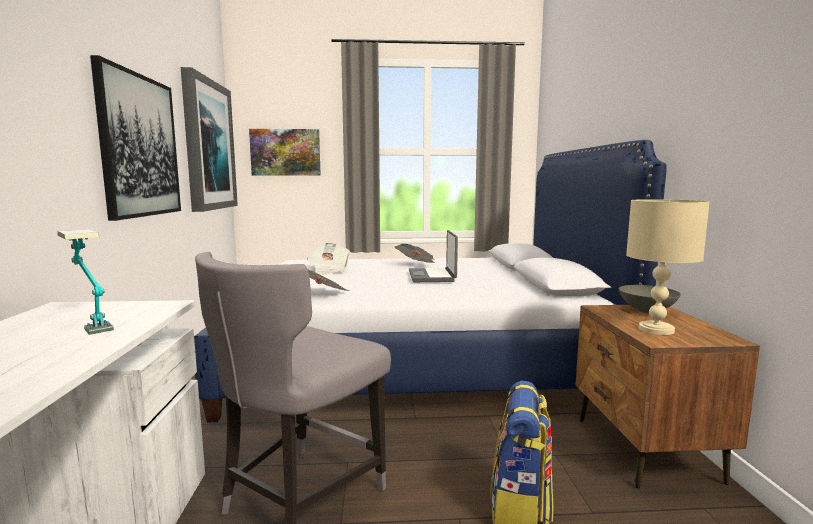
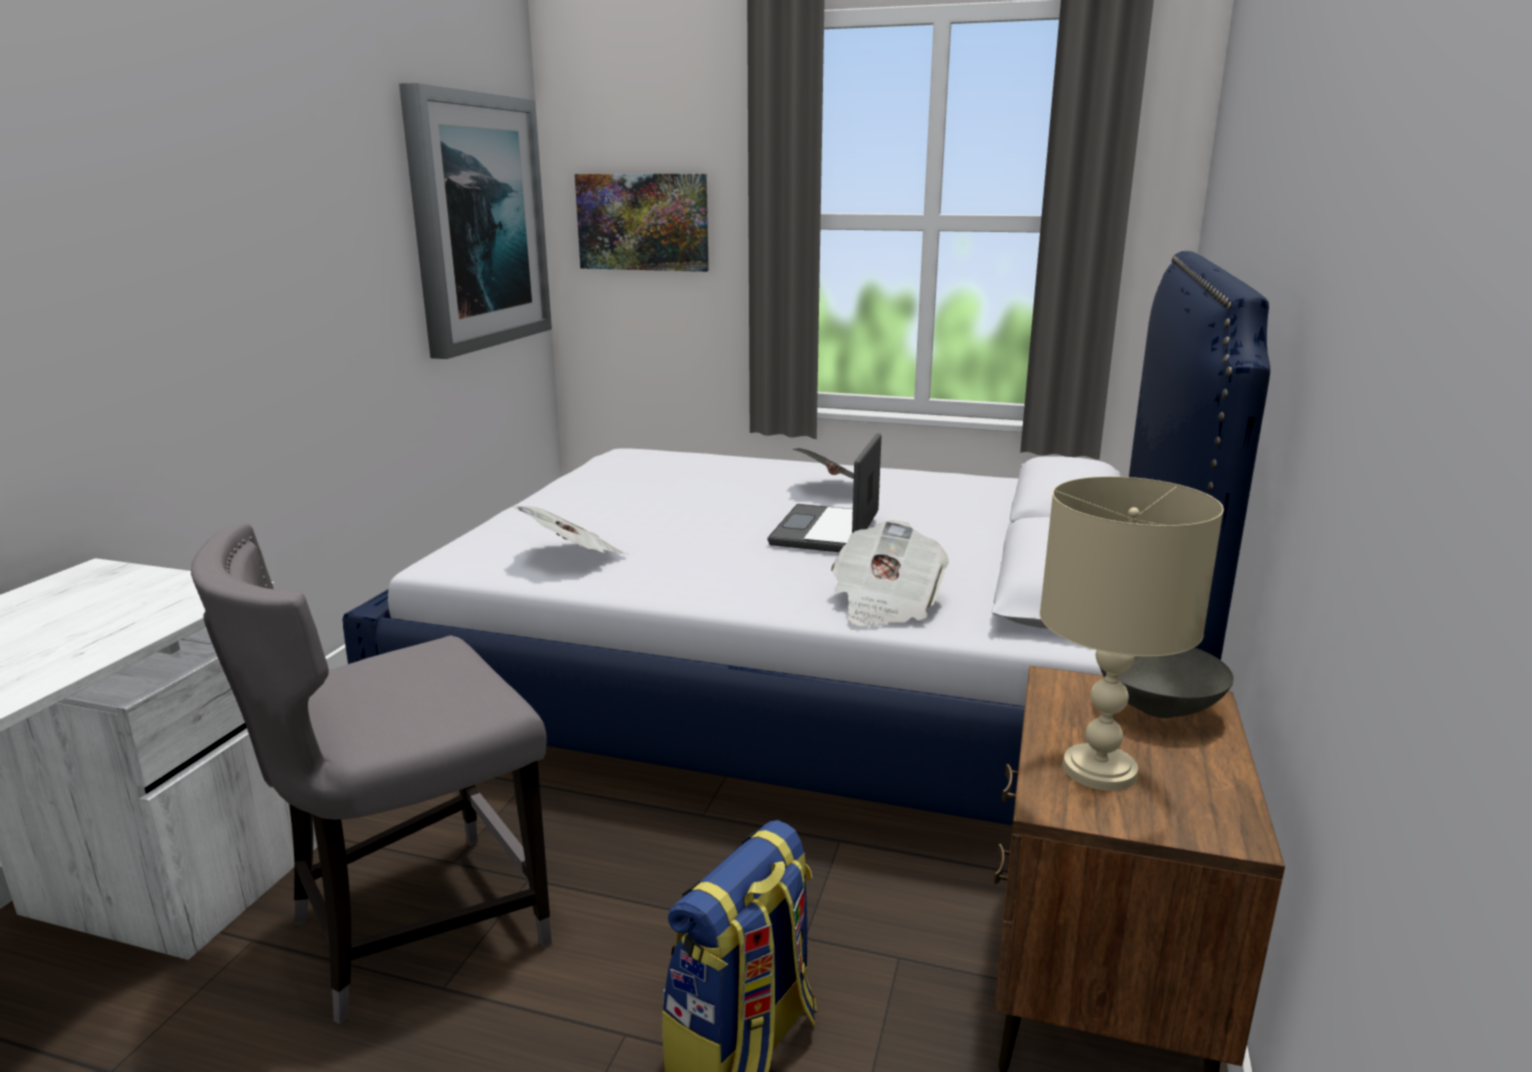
camera: 20 degrees right, 10 degrees up
table lamp [57,229,114,335] -> none
picture [90,55,181,221] -> none
newspaper [307,242,351,275] -> newspaper moved to [831,520,949,627]

